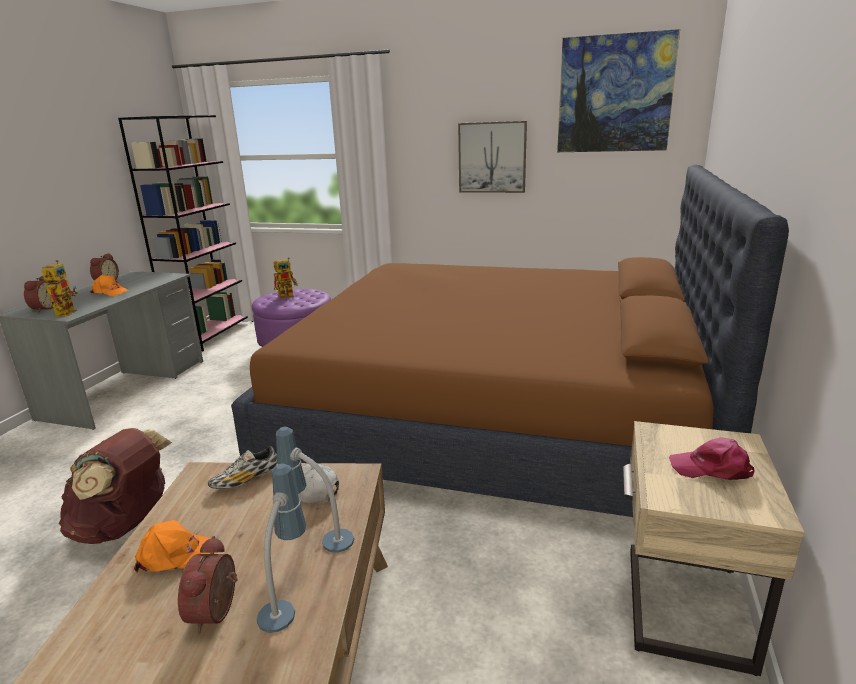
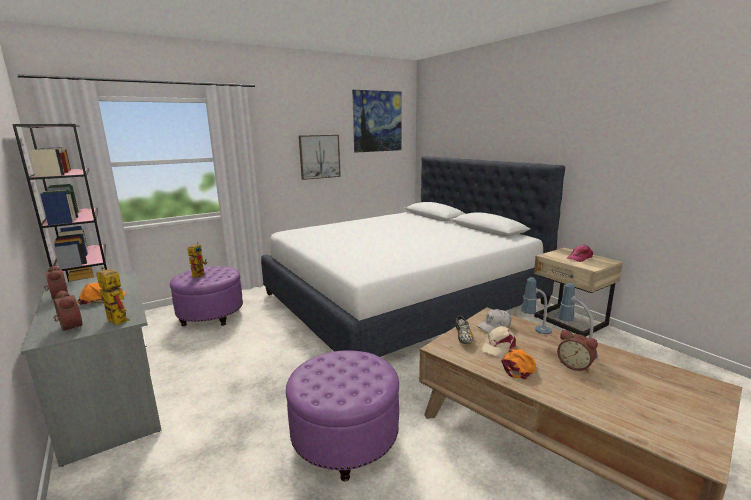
camera: 50 degrees left, 5 degrees down
brown backpack [59,428,172,544] -> purple ottoman [286,351,399,481]
brown bed [231,165,789,517] -> white bed [261,156,565,357]
none -> beige cap [481,326,516,357]

